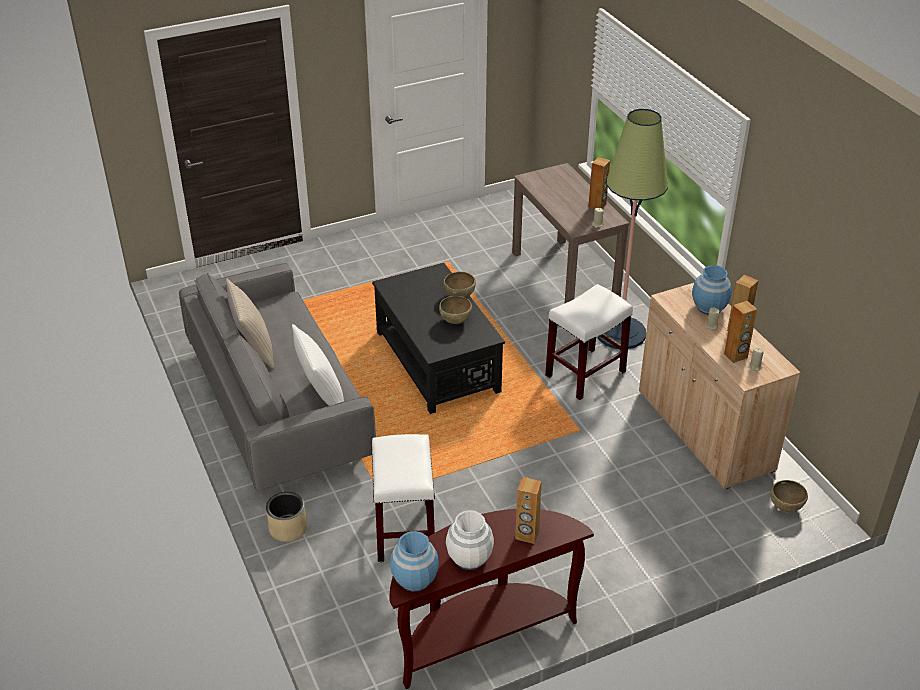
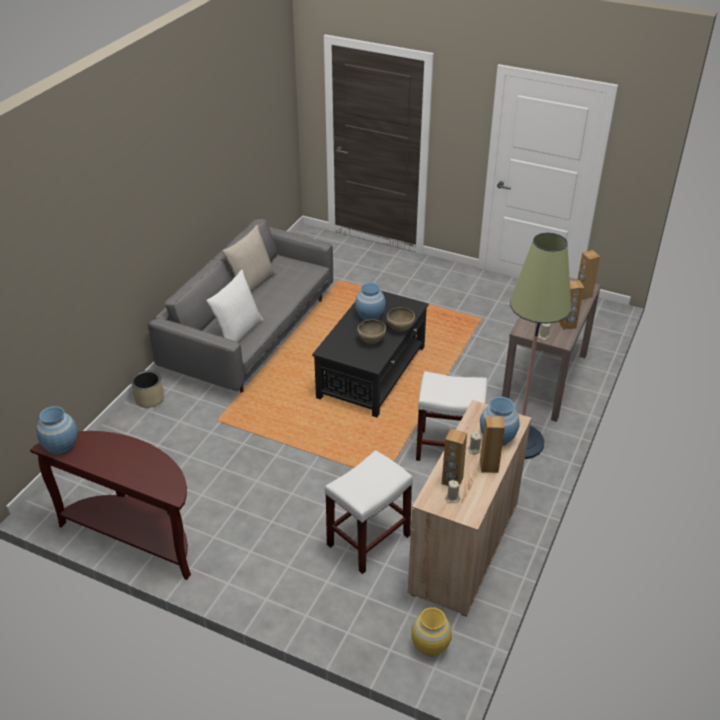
camera: 50 degrees right, 0 degrees up
white stool [372,434,435,562] -> white stool moved to [325,450,413,574]
white vase [446,510,494,570] -> none
brown speaker [515,477,542,544] -> brown speaker moved to [577,250,600,300]
brown bowl [770,480,808,512] -> yellow vase [411,607,452,656]
none -> blue vase [355,282,386,321]

